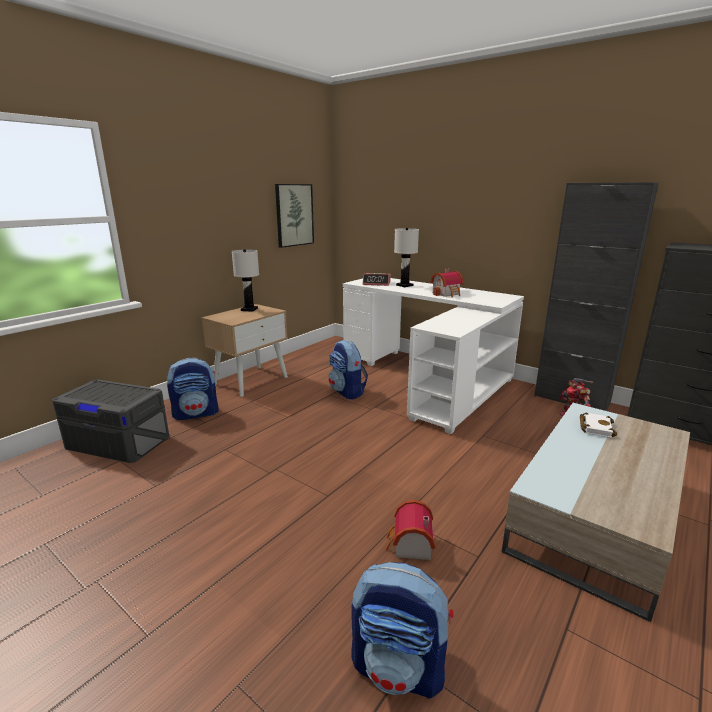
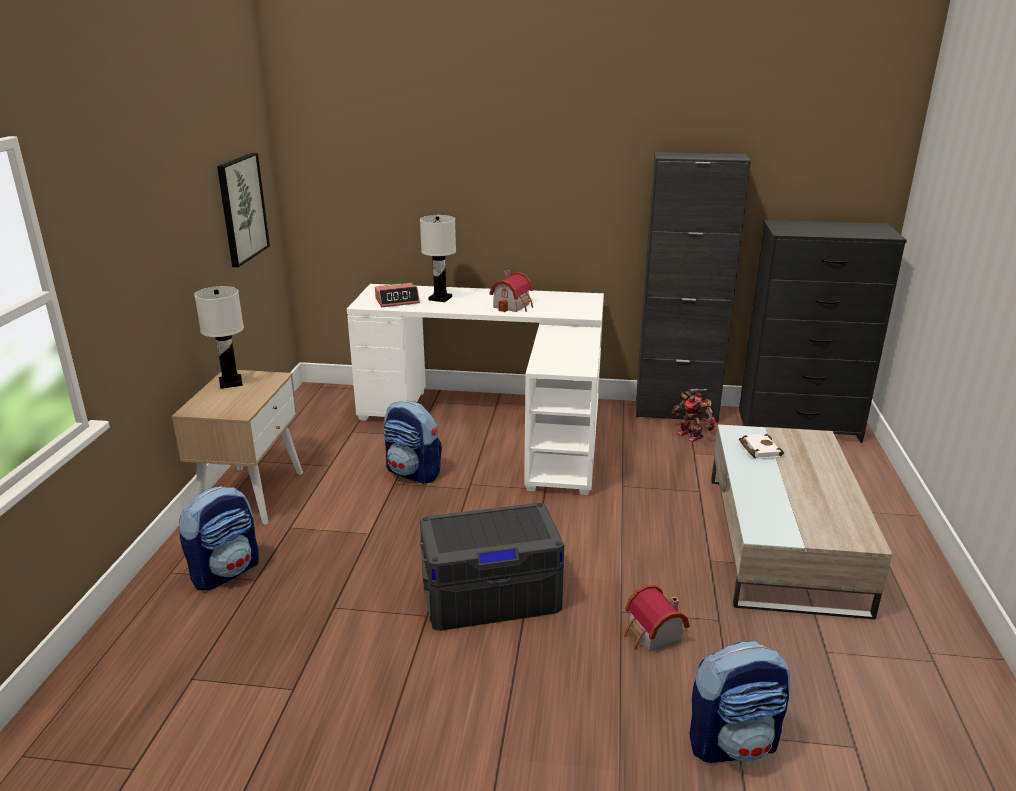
camera: 30 degrees left, 5 degrees up
grey storage box [52,380,169,463] -> grey storage box moved to [420,503,564,631]

